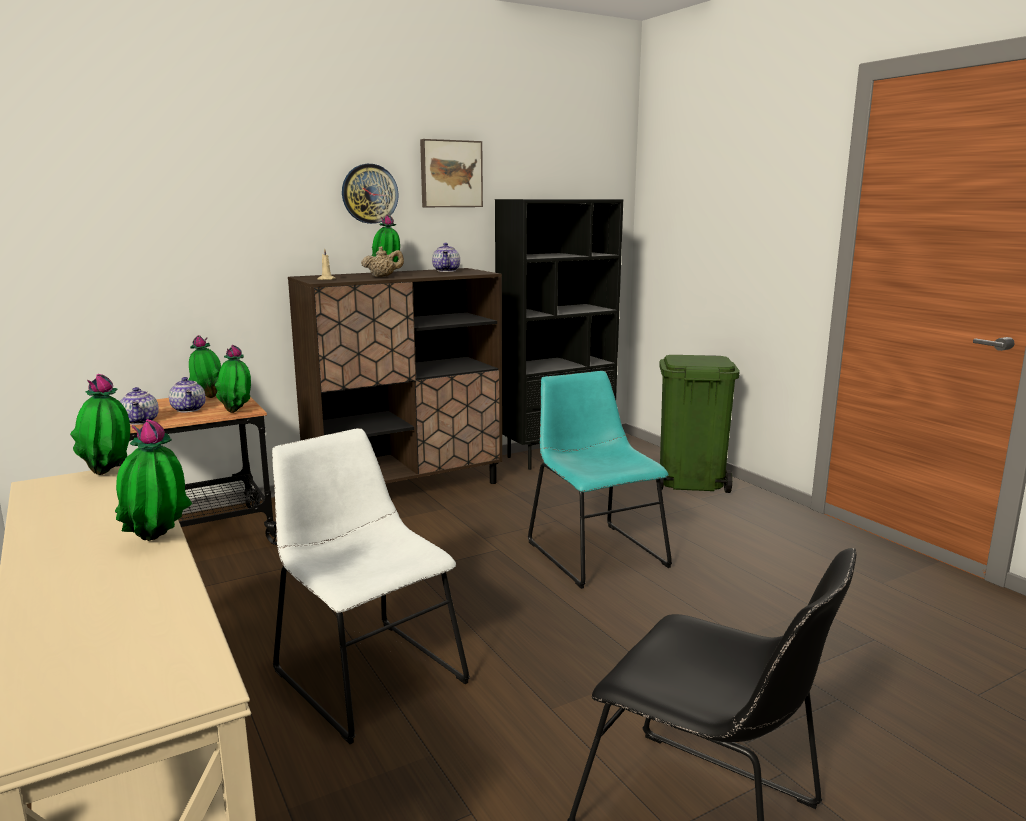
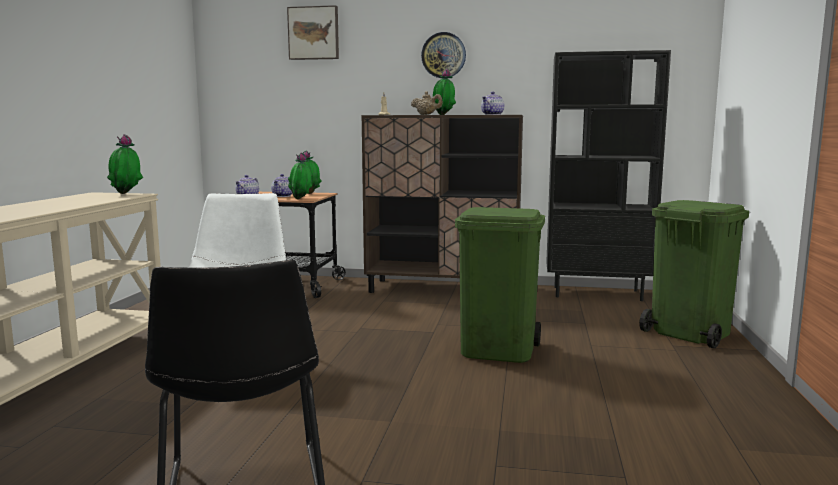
camera: 40 degrees right, 5 degrees down
potted plant [115,419,192,541] -> none
picture [420,139,483,207] -> picture moved to [287,5,339,60]
turquoise chair [528,371,672,589] -> green trash can [455,207,545,363]

